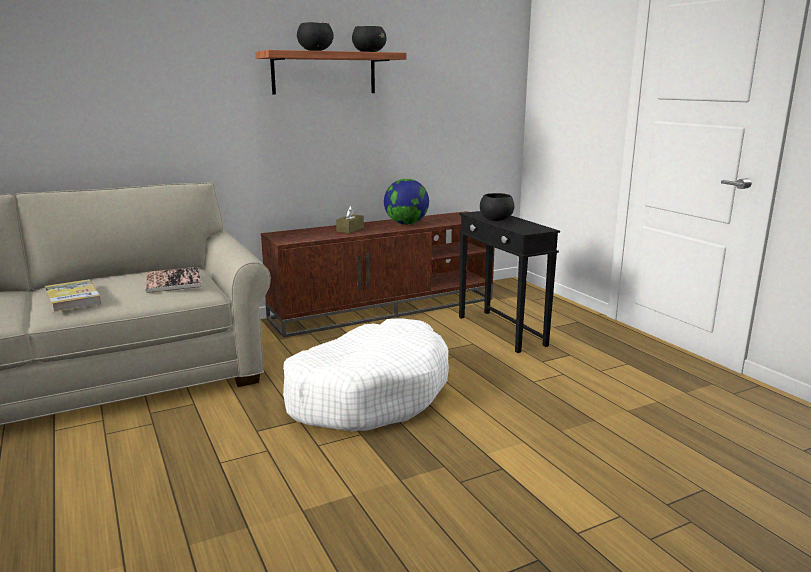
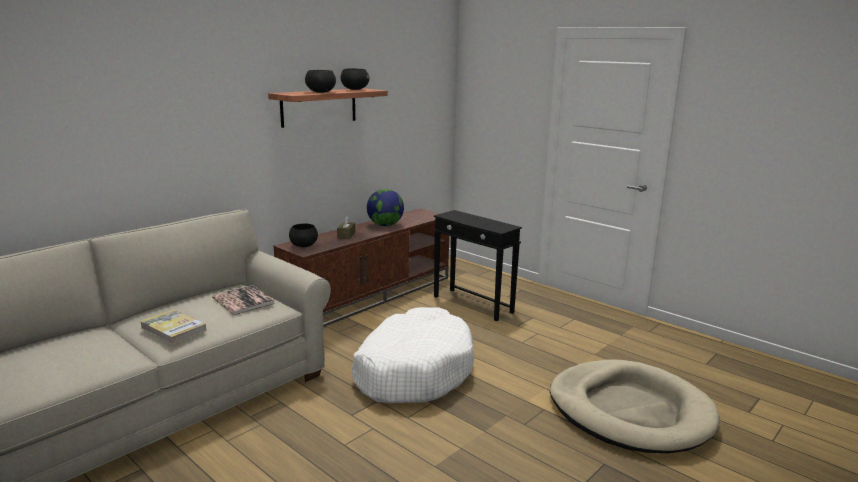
camera: 20 degrees left, 0 degrees up
black bowl [480,193,515,221] -> black bowl moved to [289,223,318,247]
none -> beige dog bed [550,359,719,453]

